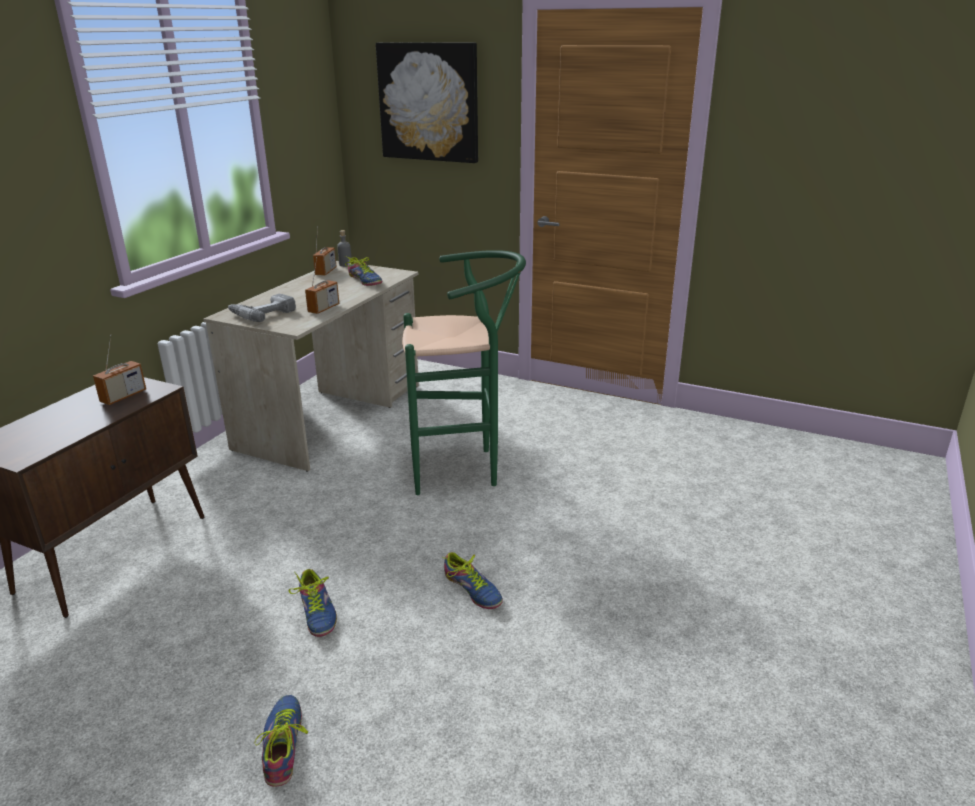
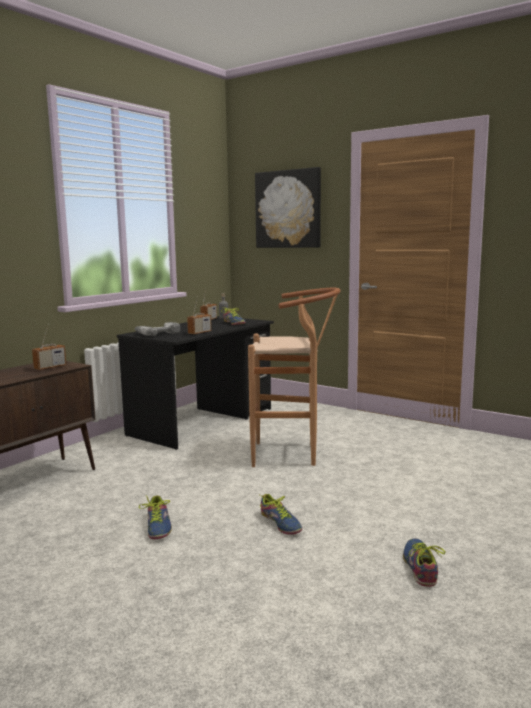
camera: 10 degrees right, 15 degrees down
beige desk [203,261,419,471] -> black desk [117,316,274,450]
shoe [255,695,308,786] -> shoe moved to [403,538,446,587]
green stool [402,250,526,495] -> brown stool [248,288,341,467]

